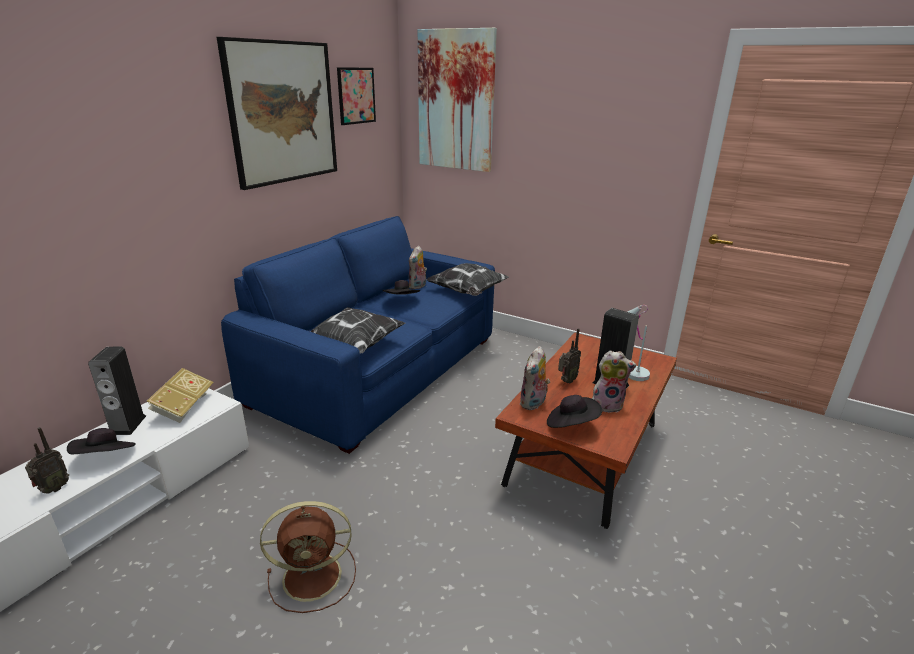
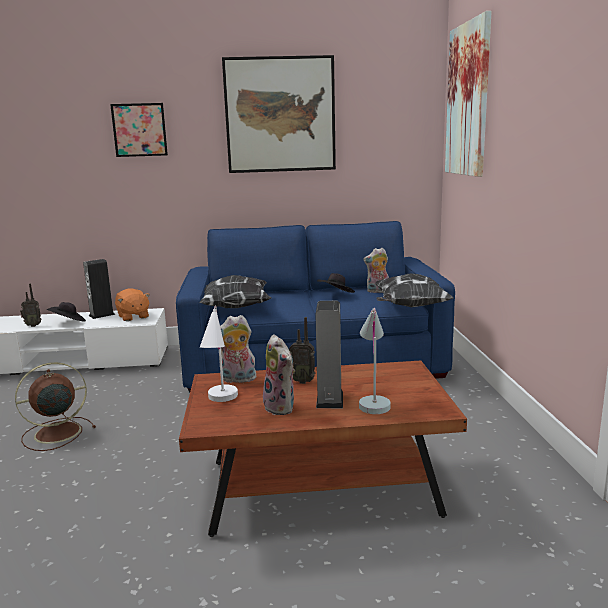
camera: 55 degrees right, 10 degrees down
book [147,368,214,423] -> orange plush toy [115,289,150,321]
brown fan [260,501,356,613] -> brown fan turned 105 degrees clockwise [15,362,96,451]
picture [337,67,376,125] -> picture moved to [110,103,168,157]
black hat [547,395,602,428] -> white table lamp [200,305,238,402]

